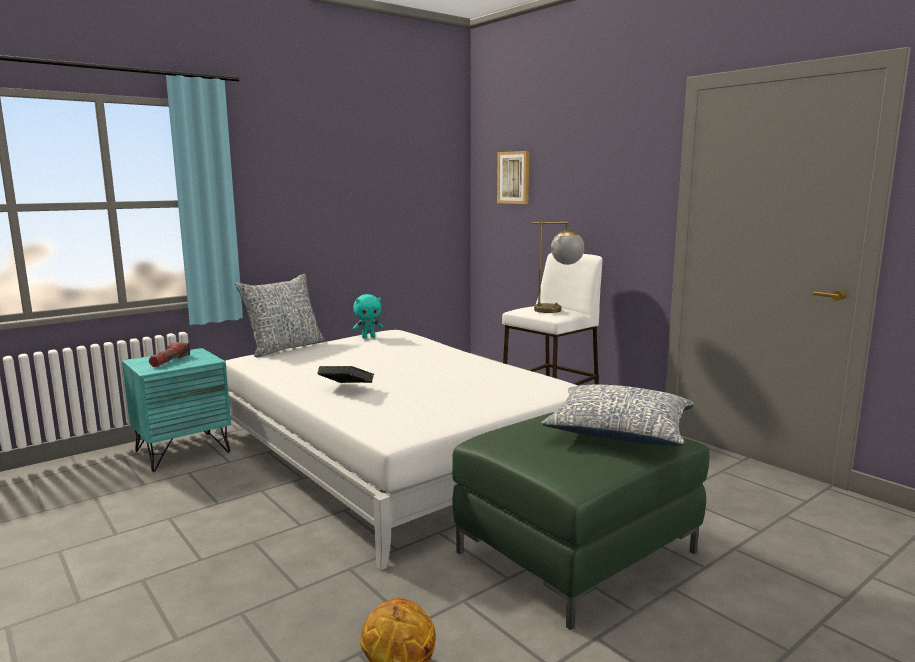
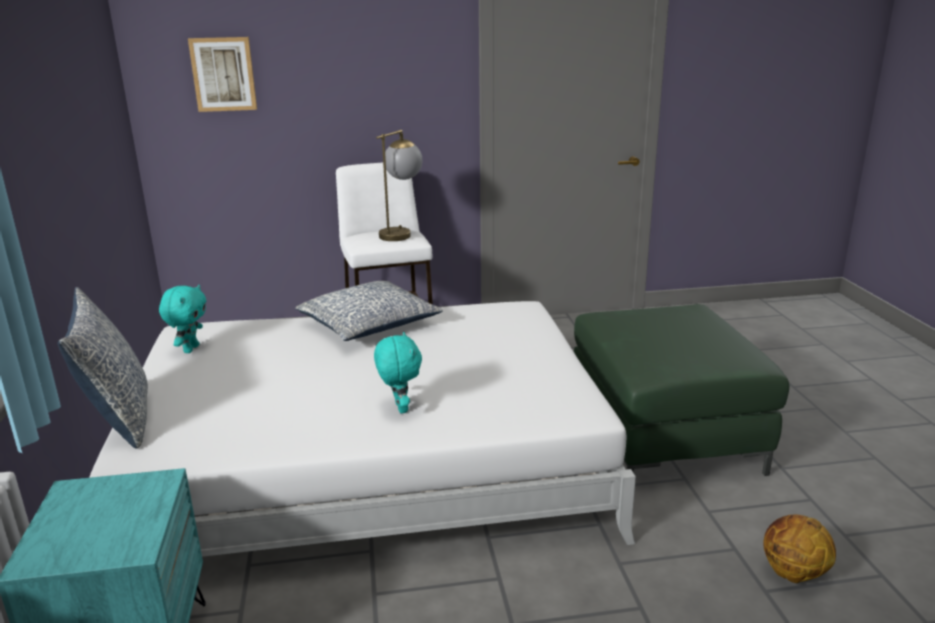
camera: 60 degrees left, 10 degrees up
flashlight [149,342,191,367] -> none
book [317,366,374,383] -> turquoise plush toy [374,332,422,413]
pillow [542,385,694,446] -> pillow moved to [295,281,443,341]

